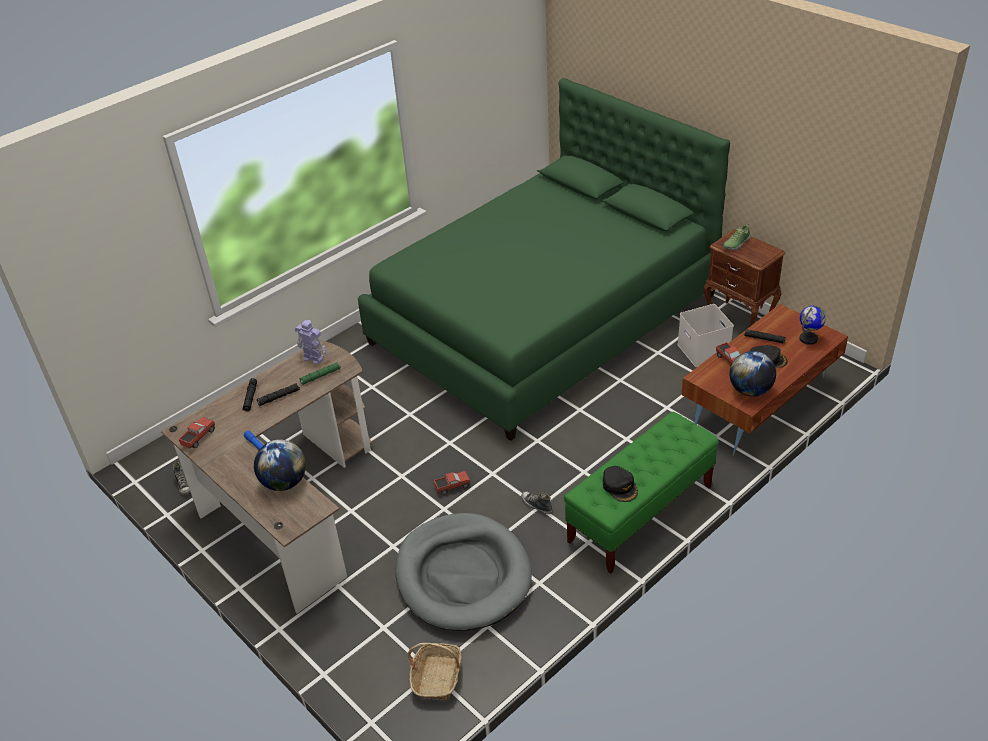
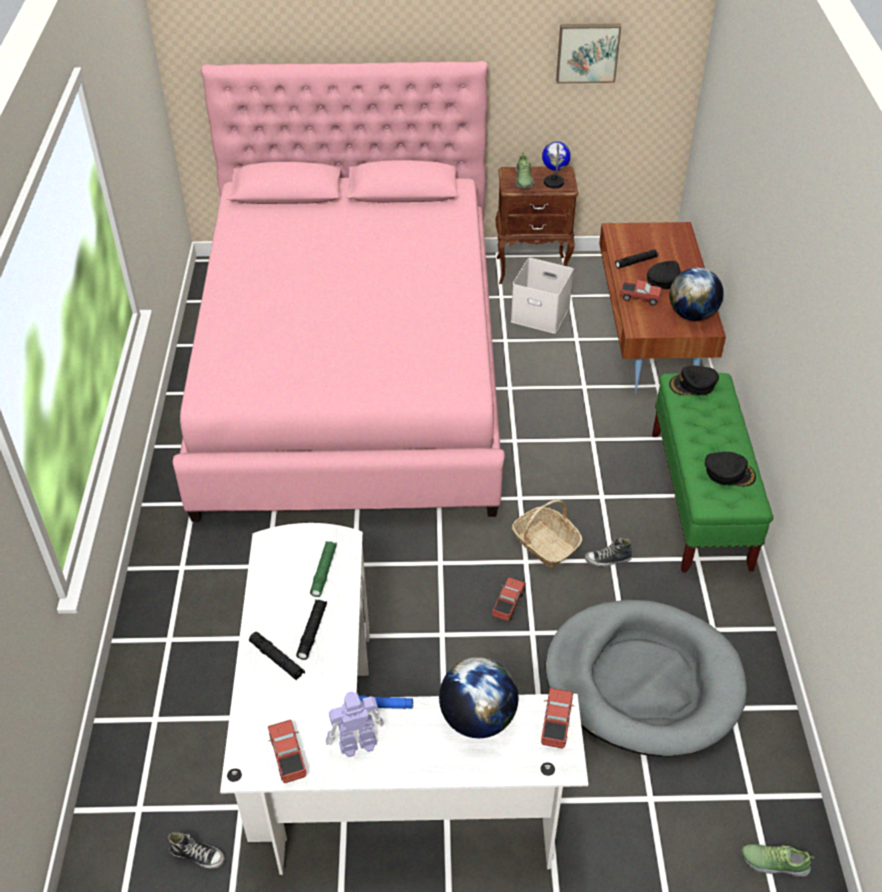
camera: 50 degrees left, 5 degrees up
brown desk [161,340,372,613] -> white desk [220,523,588,875]
toy robot [295,320,329,364] -> toy robot moved to [326,691,384,757]
green bed [358,78,730,441] -> pink bed [173,61,505,522]
basket [408,643,462,700] -> basket moved to [512,500,583,567]
globe [800,305,826,345] -> globe moved to [542,141,571,188]
none -> toy truck [541,688,574,749]
none -> picture [556,24,621,83]
none -> black cap [669,365,719,395]
none -> shoe [741,844,815,877]

